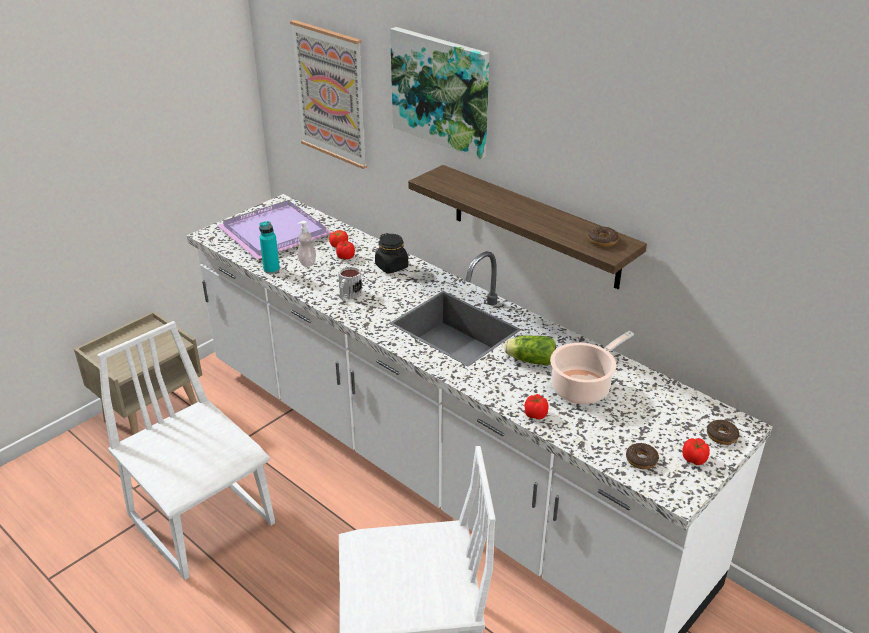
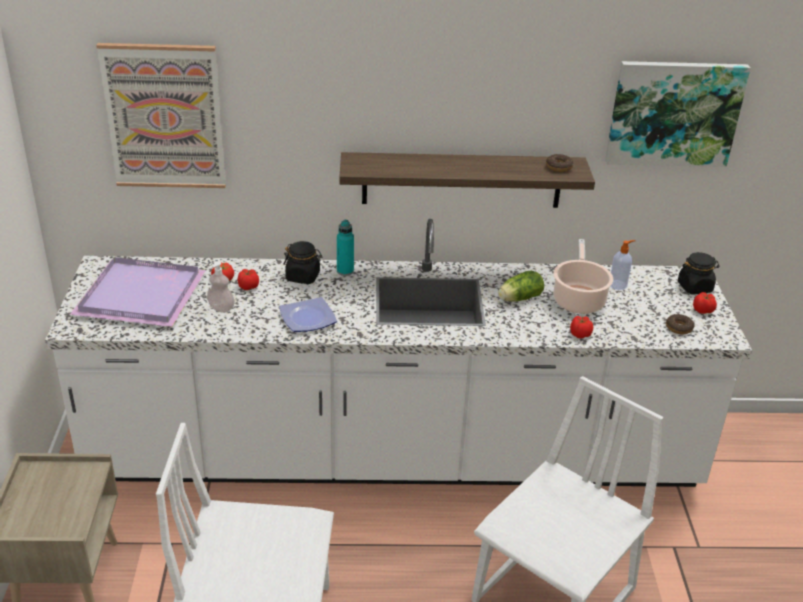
camera: 45 degrees left, 0 degrees up
turquoise bottle [259,221,280,274] -> turquoise bottle moved to [337,220,354,276]
mug [338,266,362,301] -> plate [279,297,337,332]
picture [390,27,490,159] -> picture moved to [605,61,751,167]
donut [707,420,739,445] -> black jar [678,252,719,294]
none -> soap dispenser [610,240,636,290]

